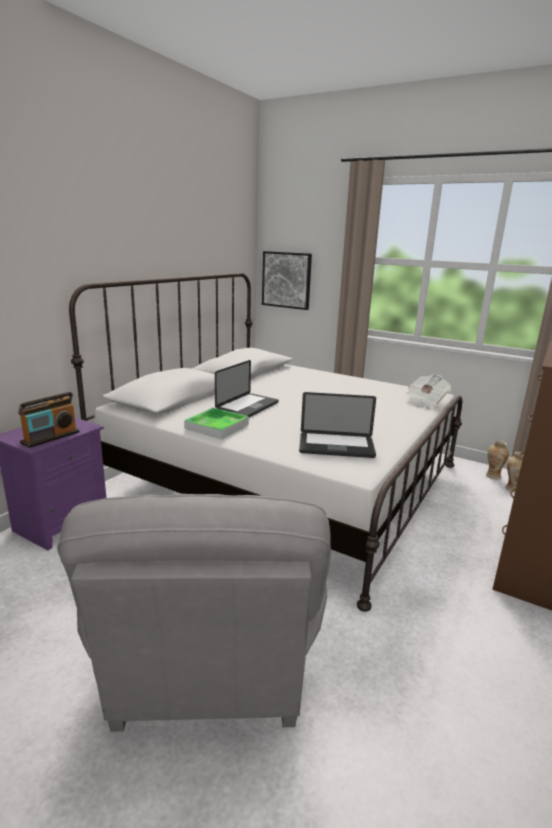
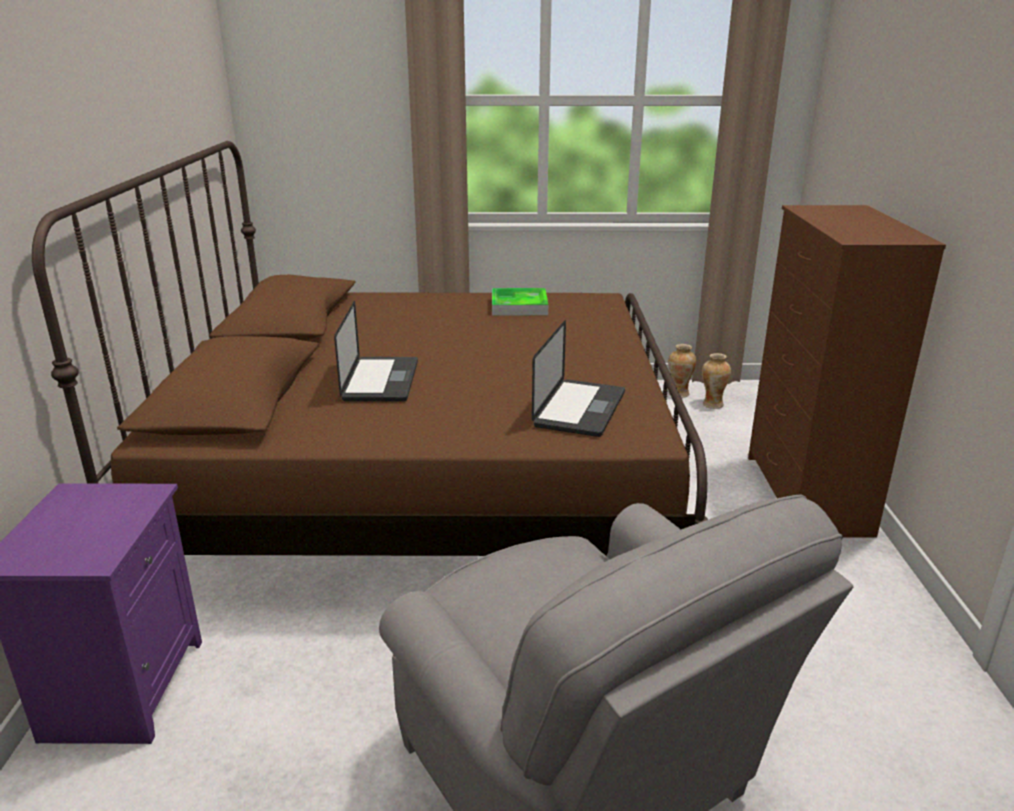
camera: 30 degrees left, 5 degrees up
radio [18,392,79,448] -> none
white bed [69,273,462,612] -> brown bed [32,141,708,556]
tray [184,408,249,439] -> tray moved to [492,288,548,316]
picture [262,251,312,310] -> none
laptop [299,392,376,458] -> laptop turned 45 degrees counterclockwise [532,320,625,437]
newspaper [407,374,451,407] -> none

